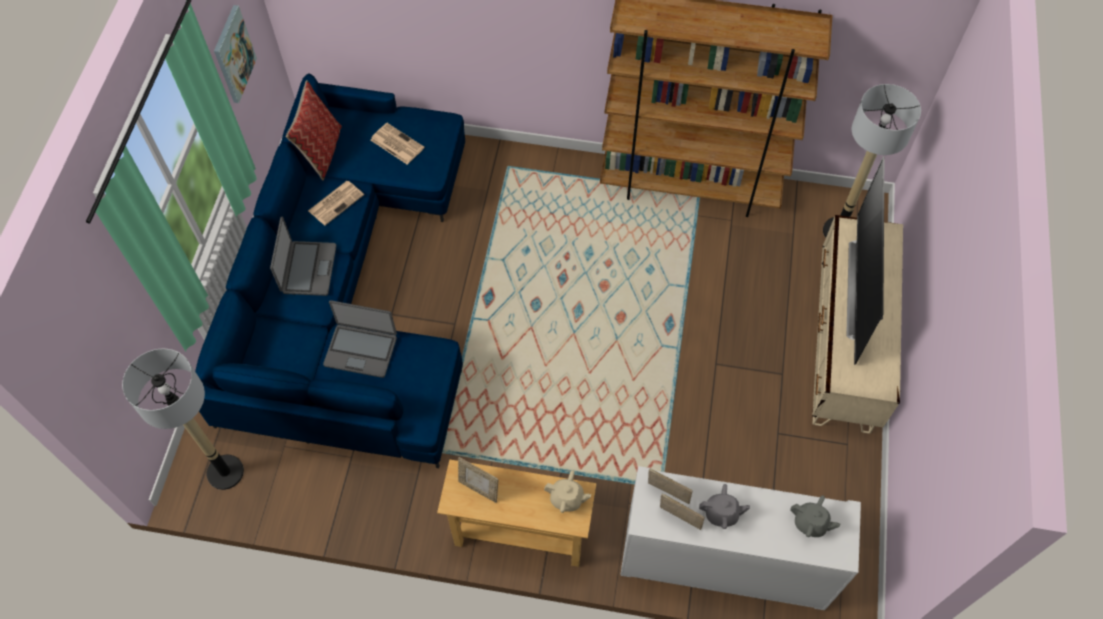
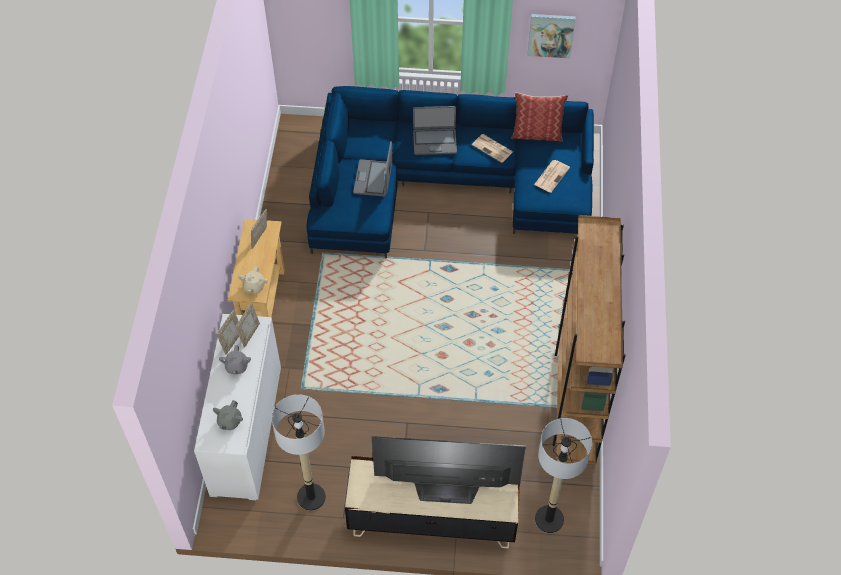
camera: 85 degrees right, 5 degrees down
floor lamp [122,349,244,490] -> floor lamp moved to [272,394,326,511]

